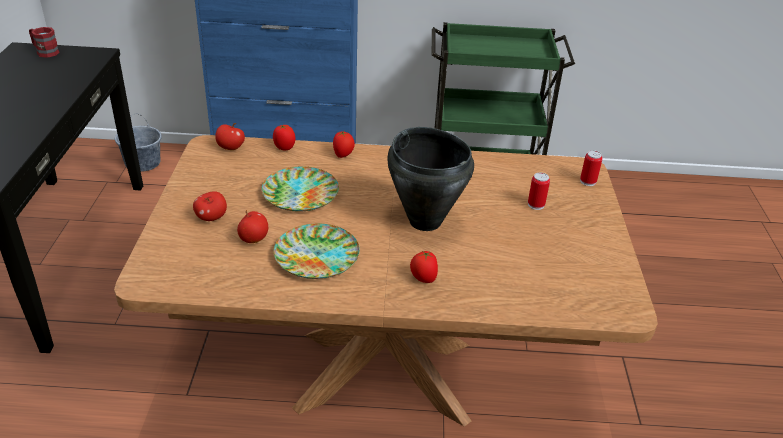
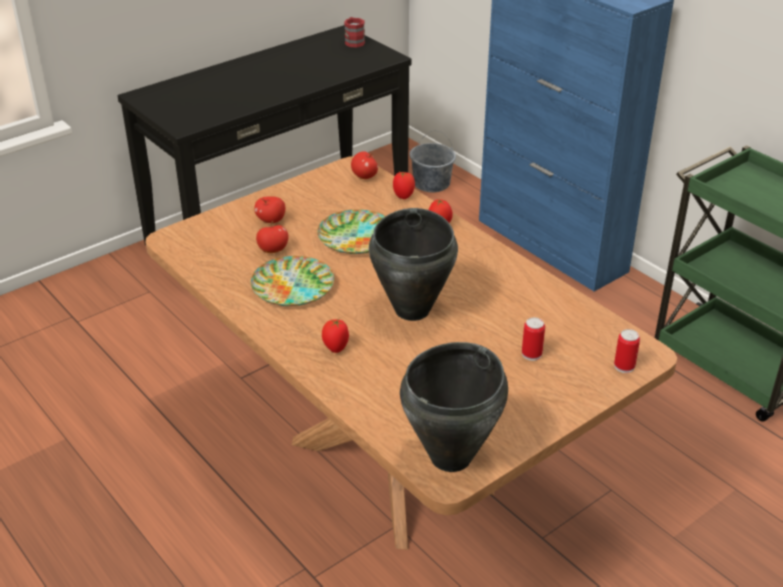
camera: 50 degrees right, 0 degrees up
none -> black cooking pot [400,342,508,472]

